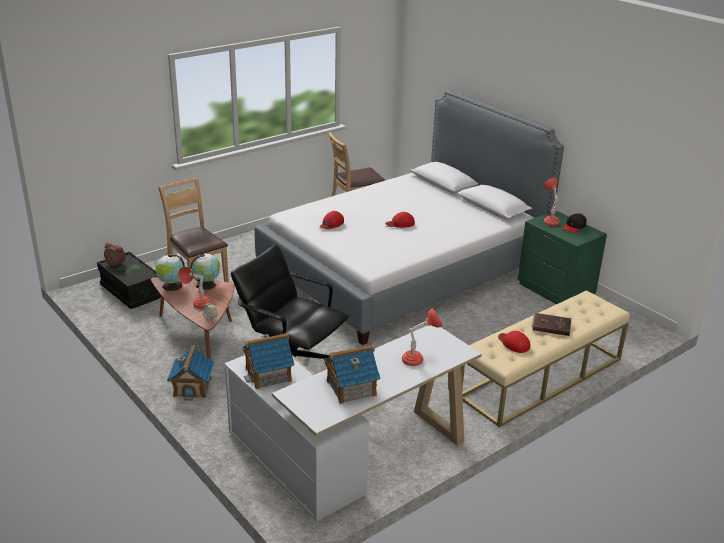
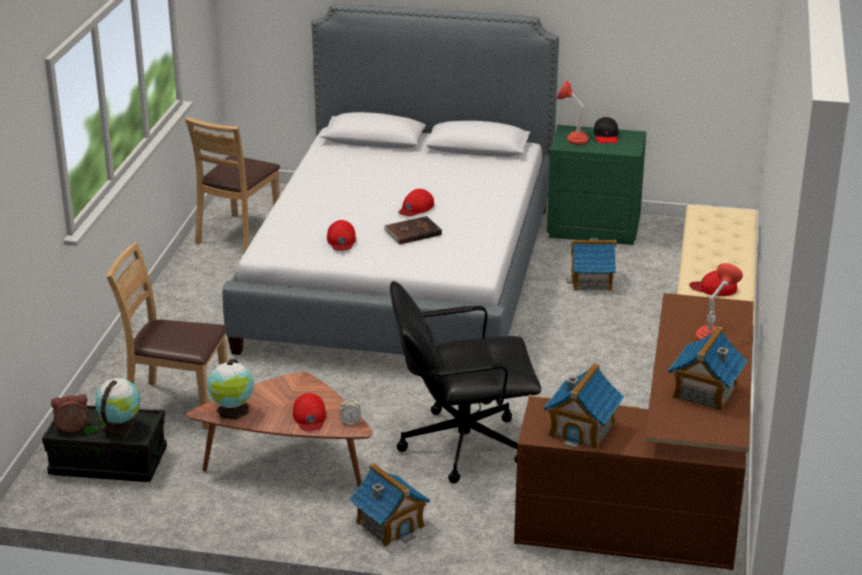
camera: 40 degrees left, 0 degrees up
red table lamp [178,267,211,308] -> red cap [293,393,326,431]
globe [190,253,220,290] -> globe moved to [95,378,140,437]
white desk [224,325,482,522] -> brown desk [514,293,753,570]
brown book [532,313,571,336] -> brown book moved to [384,216,442,244]
none -> toy house [566,239,617,291]

